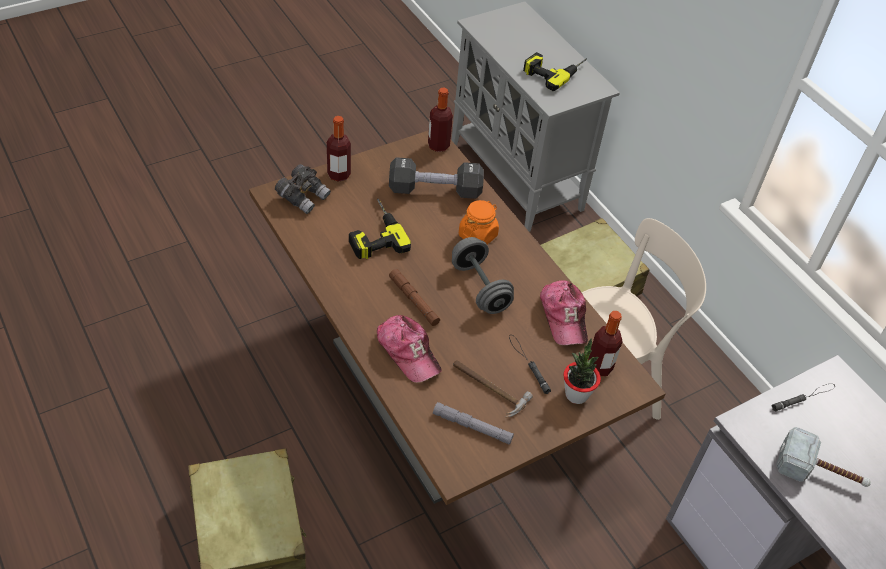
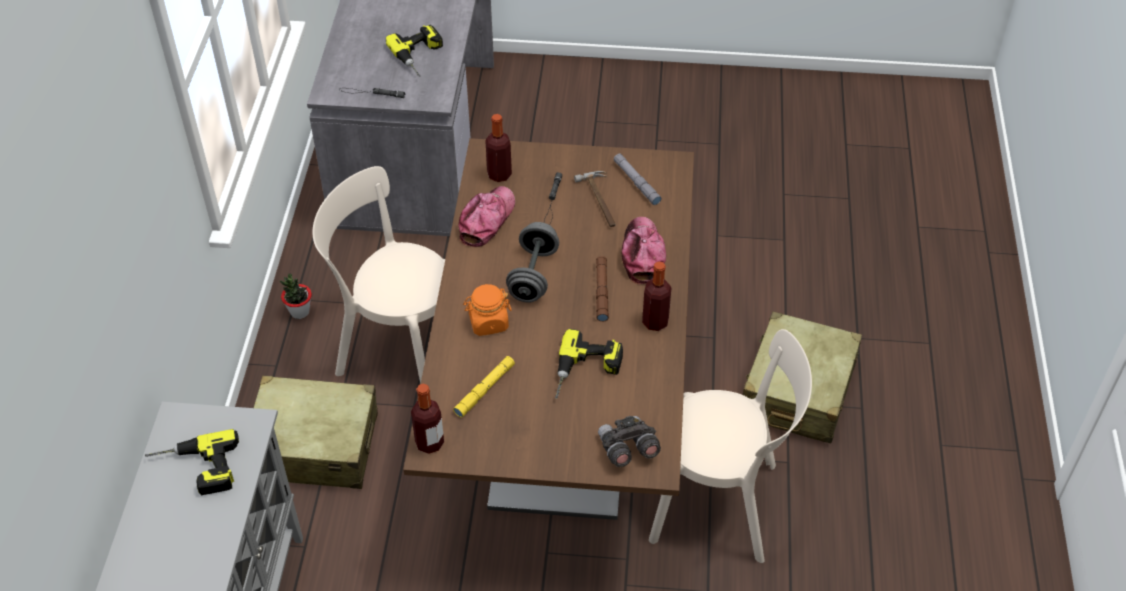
camera: 140 degrees left, 0 degrees up
bottle [327,116,351,182] -> bottle moved to [642,261,671,331]
black dumbbell [389,157,484,199] -> yellow flashlight [453,356,515,417]
potted plant [563,338,601,404] -> potted plant moved to [280,274,312,319]
hammer [776,427,871,487] -> power drill [386,25,443,77]
none -> beige chair [649,329,812,563]

